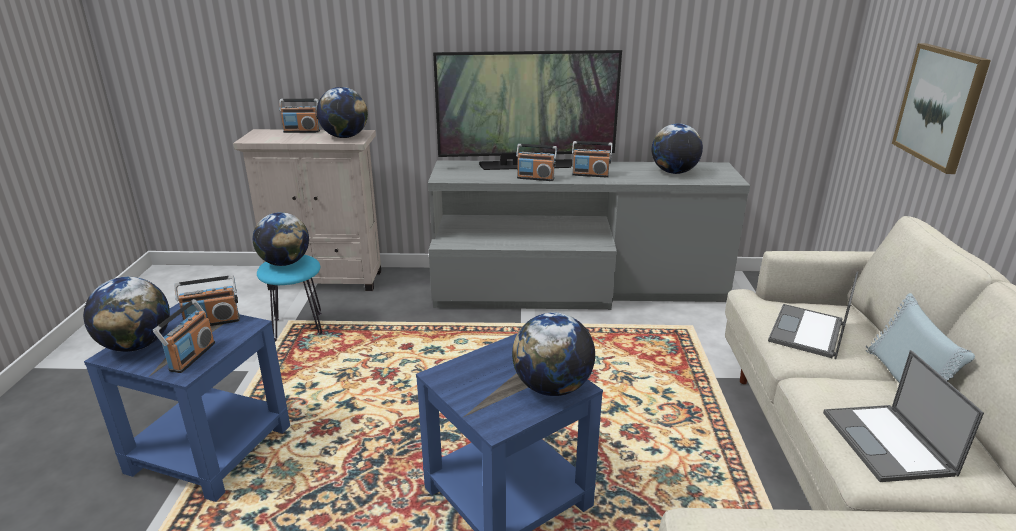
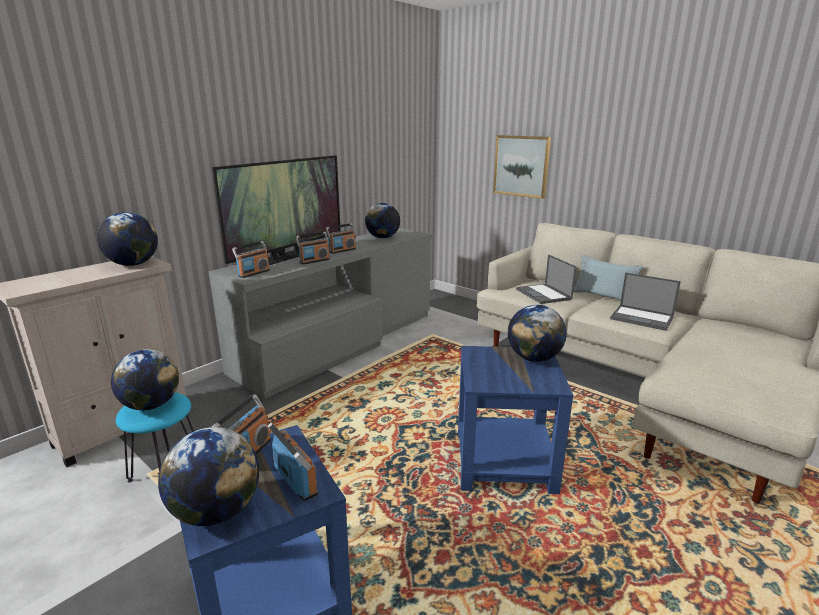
camera: 50 degrees left, 5 degrees down
radio [279,99,320,133] -> radio moved to [232,241,270,278]

